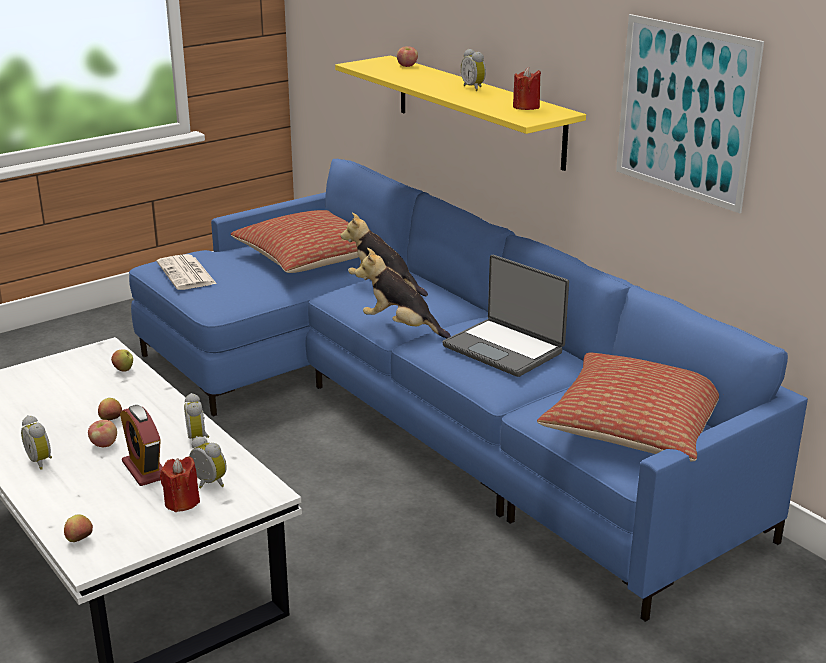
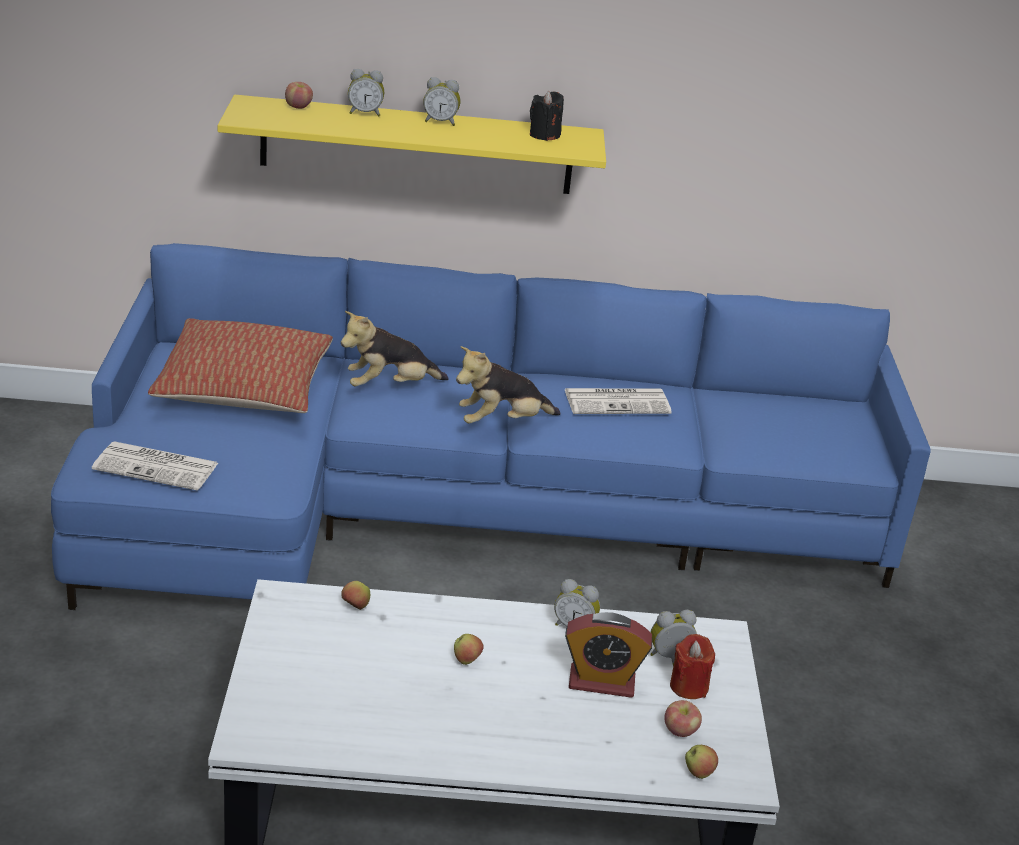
camera: 55 degrees left, 5 degrees up
alarm clock [21,415,52,470] -> alarm clock moved to [348,69,384,117]
apple [88,420,117,447] -> apple moved to [664,700,702,737]
laptop [442,255,569,377] -> newspaper [565,388,672,414]
red candle [513,67,541,110] -> black candle [530,91,564,141]
pillow [537,352,719,462] -> none
picture [616,14,764,213] -> none

